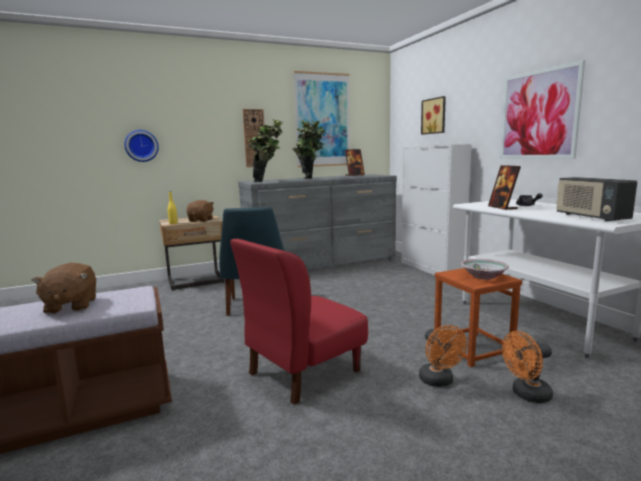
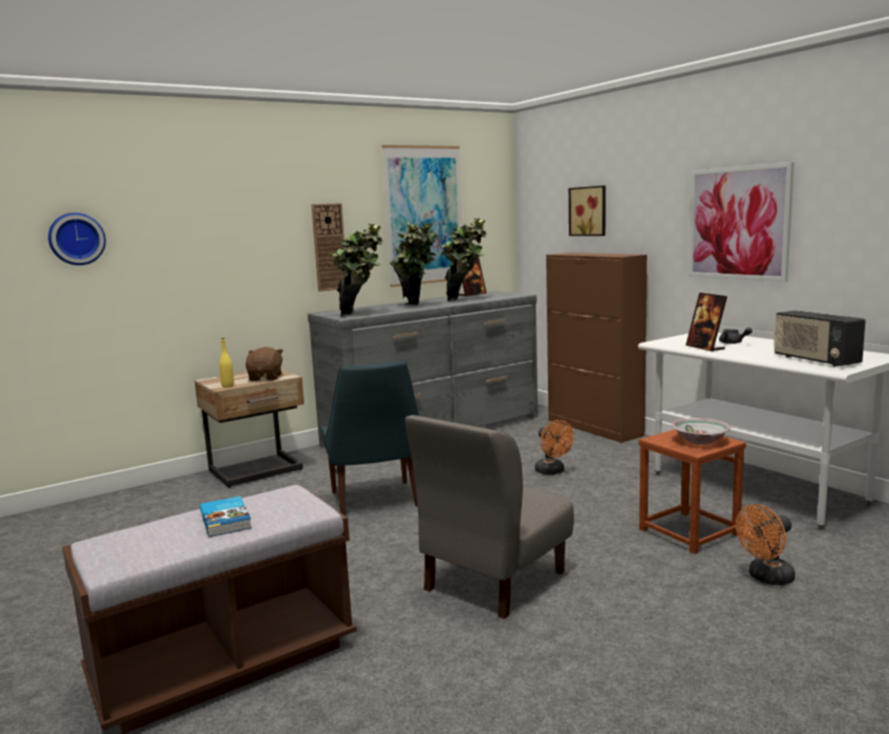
camera: 10 degrees left, 0 degrees up
brown plush toy [31,262,96,314] -> book [200,496,252,537]
wall clock [124,130,159,162] -> wall clock moved to [48,213,106,265]
red chair [230,239,368,405] -> grey chair [405,415,574,619]
white cabinet [402,144,472,275] -> brown cabinet [546,253,647,443]
orange fan [419,325,467,387] -> orange fan moved to [535,420,574,475]
none -> potted plant [438,218,487,301]

